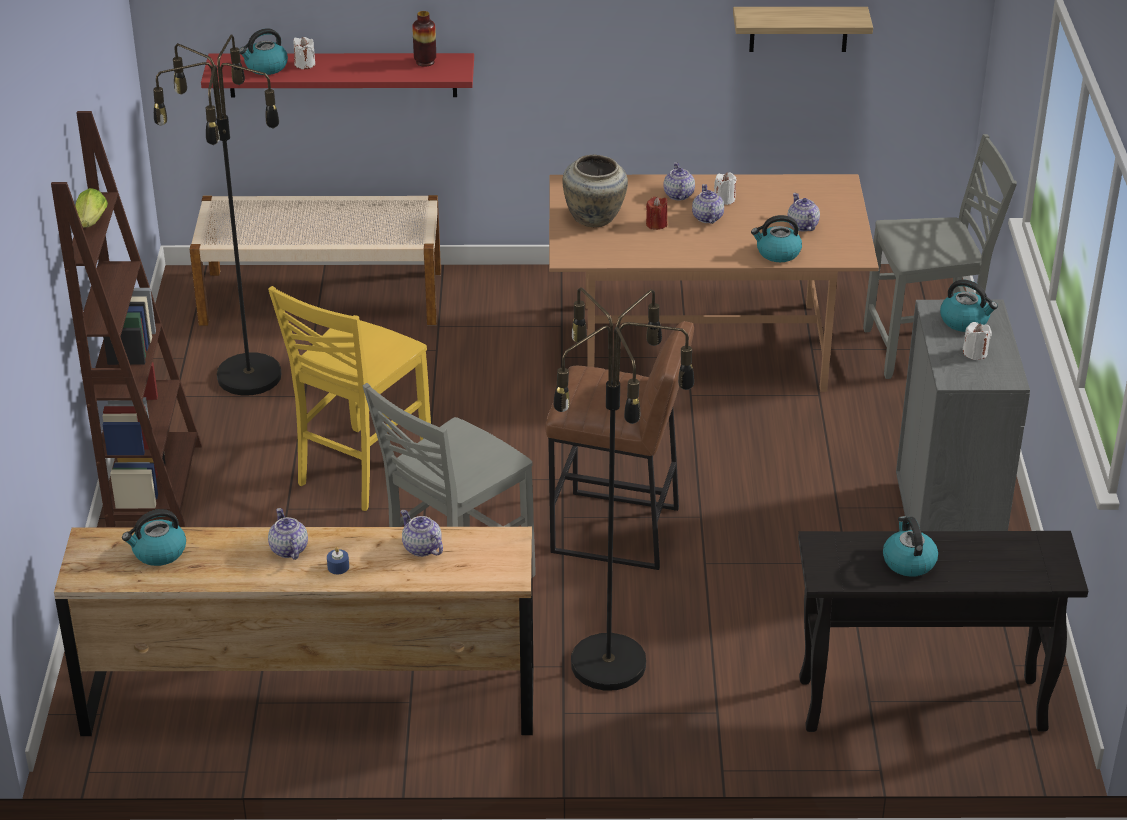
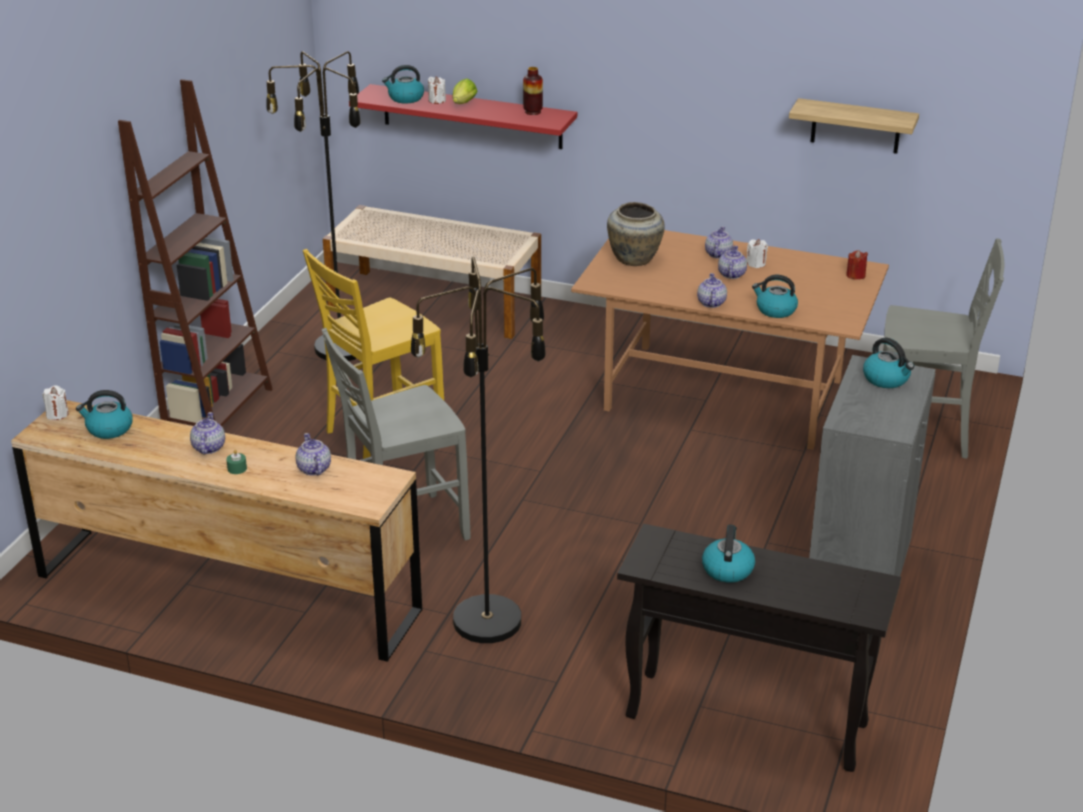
camera: 20 degrees right, 5 degrees down
lettuce [75,188,108,228] -> lettuce moved to [452,78,477,104]
blue candle [327,547,349,574] -> green candle [226,450,247,474]
brown stool [545,321,694,570] -> none
red candle [646,197,667,230] -> red candle moved to [846,250,868,280]
teapot [787,193,820,231] -> teapot moved to [697,273,727,308]
white candle [963,322,992,360] -> white candle moved to [42,385,69,420]

